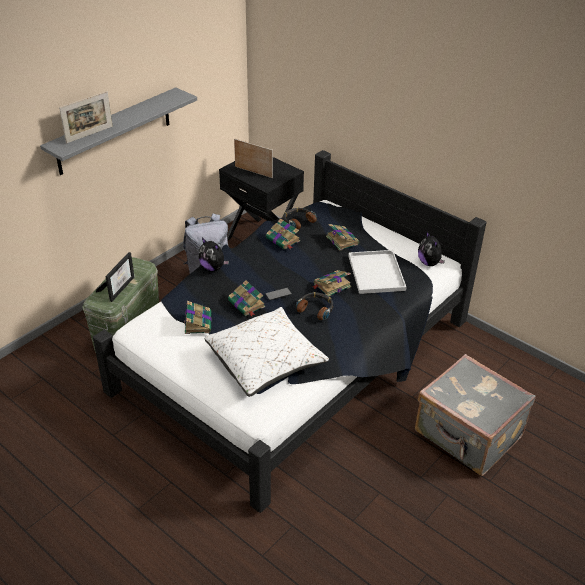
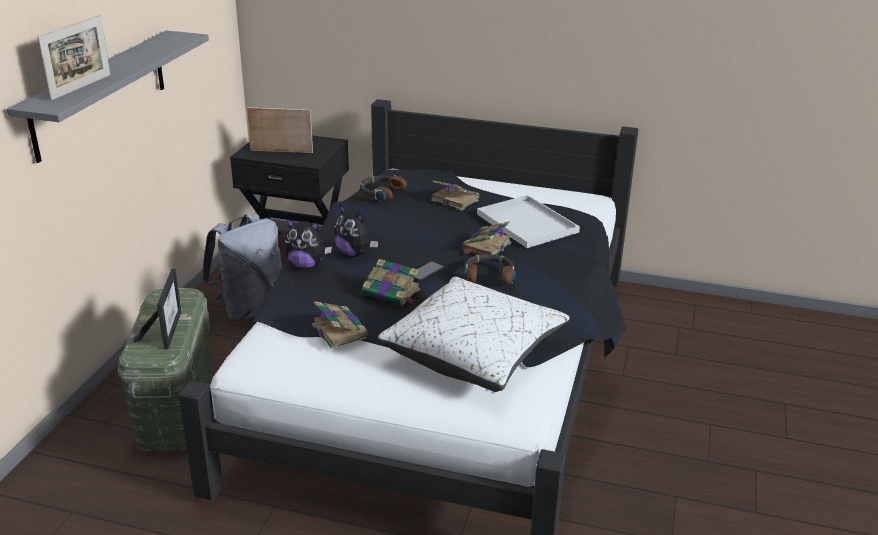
camera: 25 degrees left, 10 degrees down
book [266,219,300,250] -> none
grey suitcase [415,354,536,476] -> none
plush toy [418,232,445,266] -> plush toy moved to [334,204,378,257]

